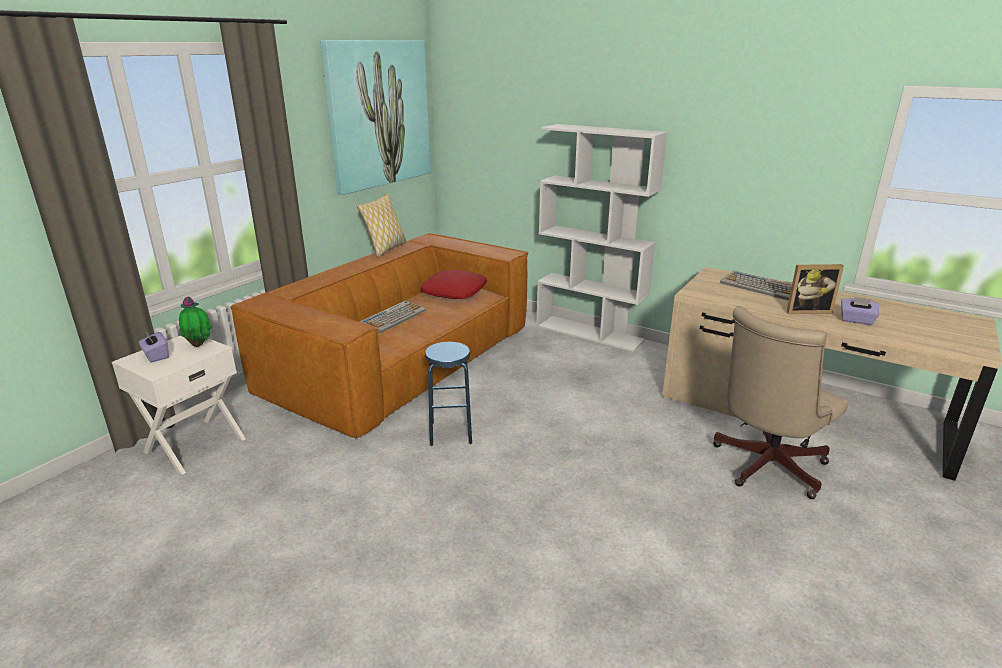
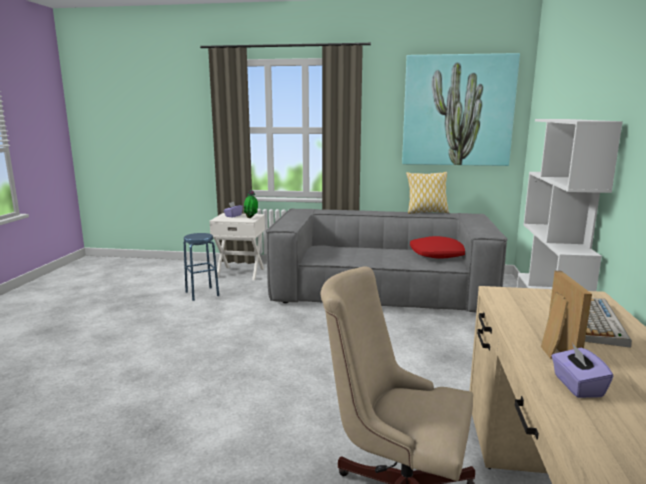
camera: 65 degrees right, 10 degrees down
brown sofa [230,233,528,440] -> grey sofa [266,208,508,313]
keyboard [359,301,426,333] -> none
blue stool [425,342,472,446] -> blue stool moved to [184,233,219,301]
picture frame [786,264,844,314] -> picture frame turned 150 degrees counterclockwise [541,271,592,359]

